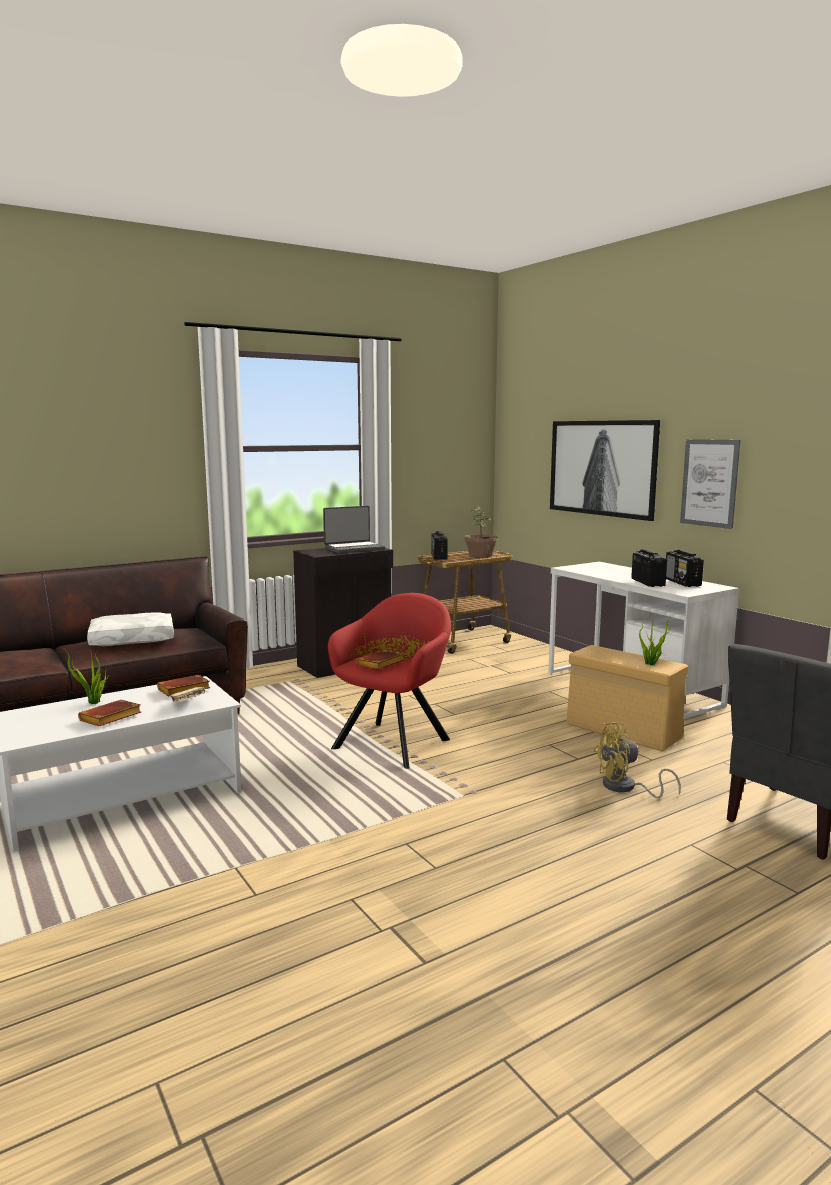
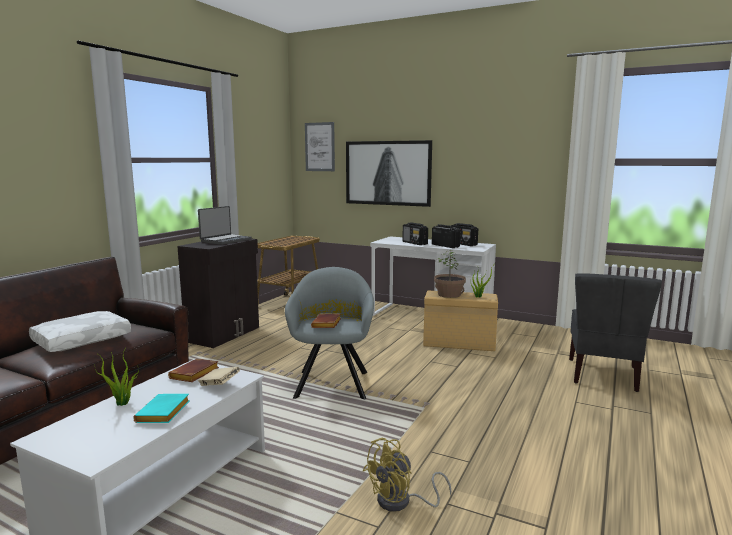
camera: 30 degrees left, 0 degrees up
brown book [78,700,141,726] -> turquoise book [133,394,190,423]
red armchair [328,593,451,769] -> grey armchair [285,267,374,399]
radio [431,531,448,560] -> radio moved to [402,222,428,245]
potted plant [465,507,498,557] -> potted plant moved to [434,250,466,298]
yellow fan [593,722,681,798] -> yellow fan moved to [363,438,452,512]
picture [680,439,740,529] -> picture moved to [305,122,335,171]

